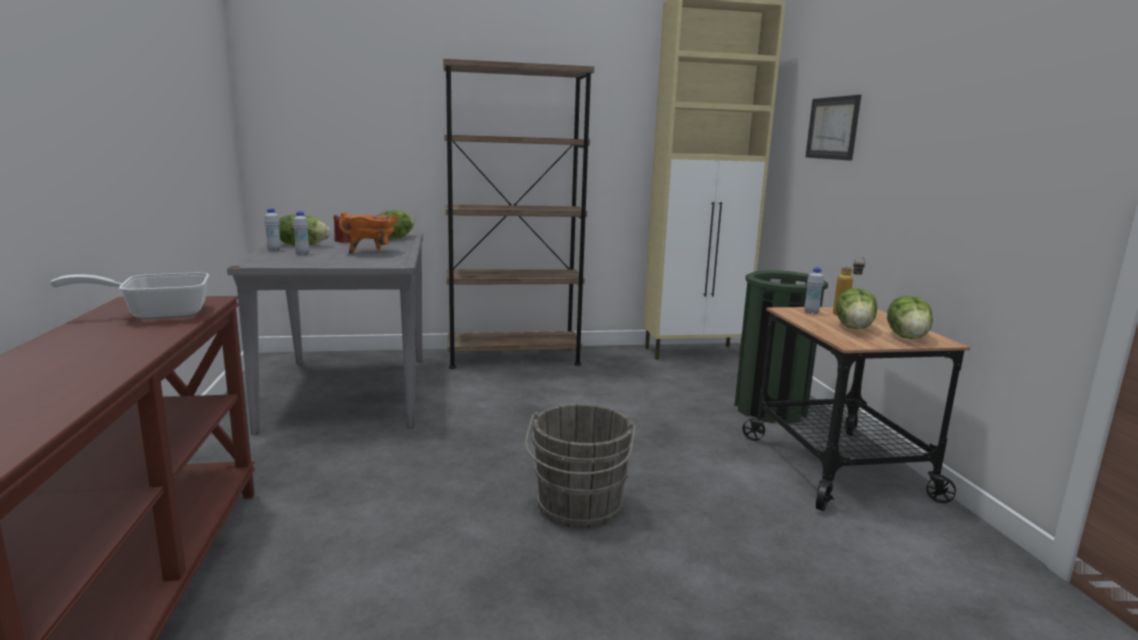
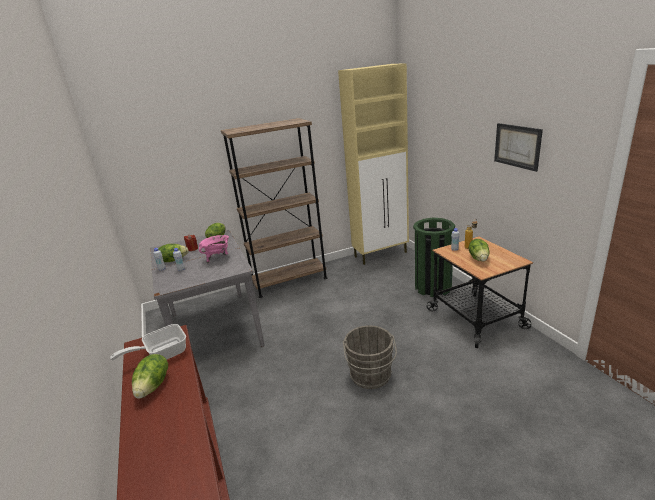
camera: 10 degrees left, 10 degrees up
orange cooking pot [339,212,399,254] -> pink cooking pot [199,235,229,264]
picture [805,95,861,161] -> picture moved to [494,123,543,172]
lettuce [887,296,933,339] -> lettuce moved to [132,354,168,399]

